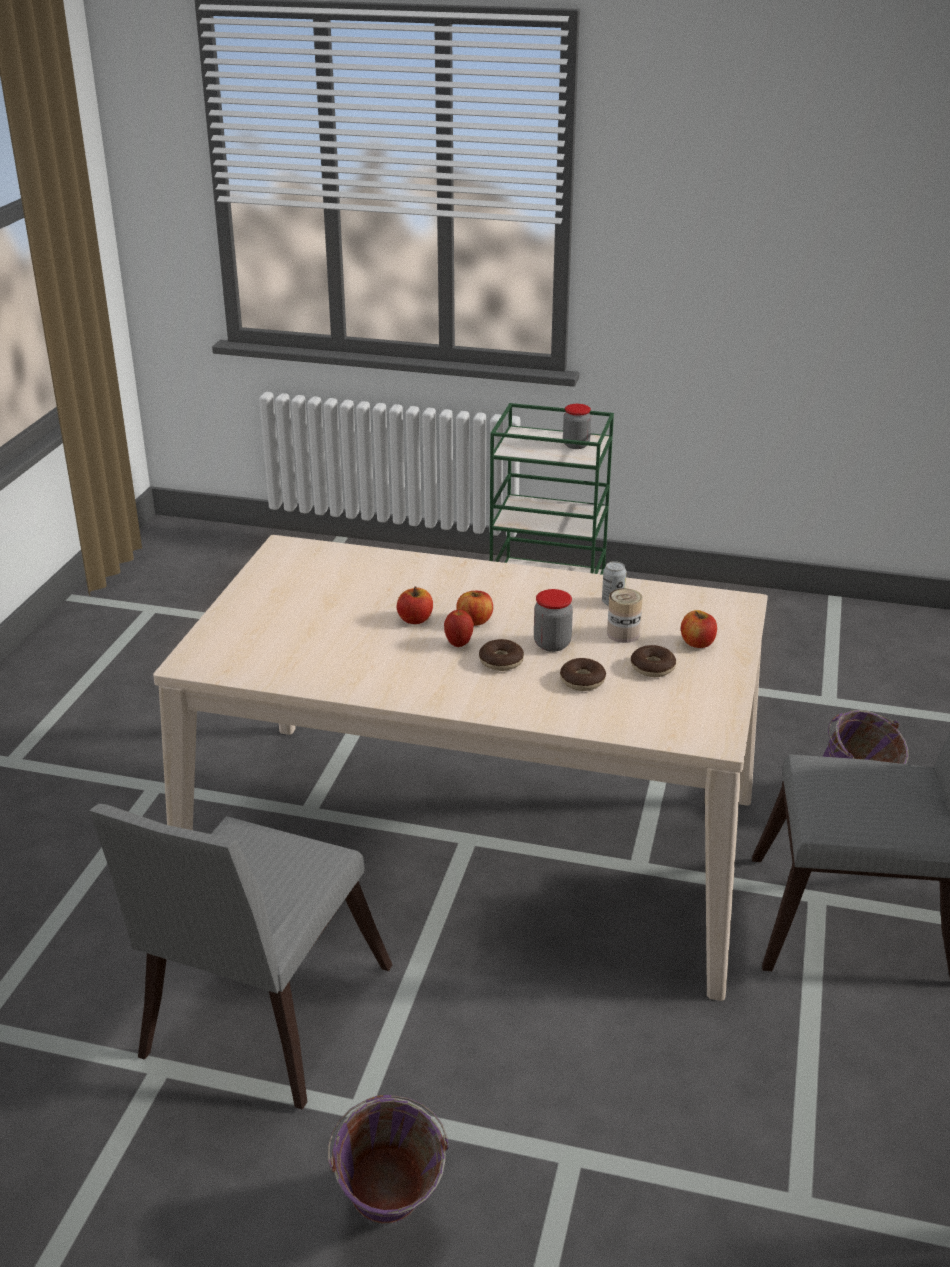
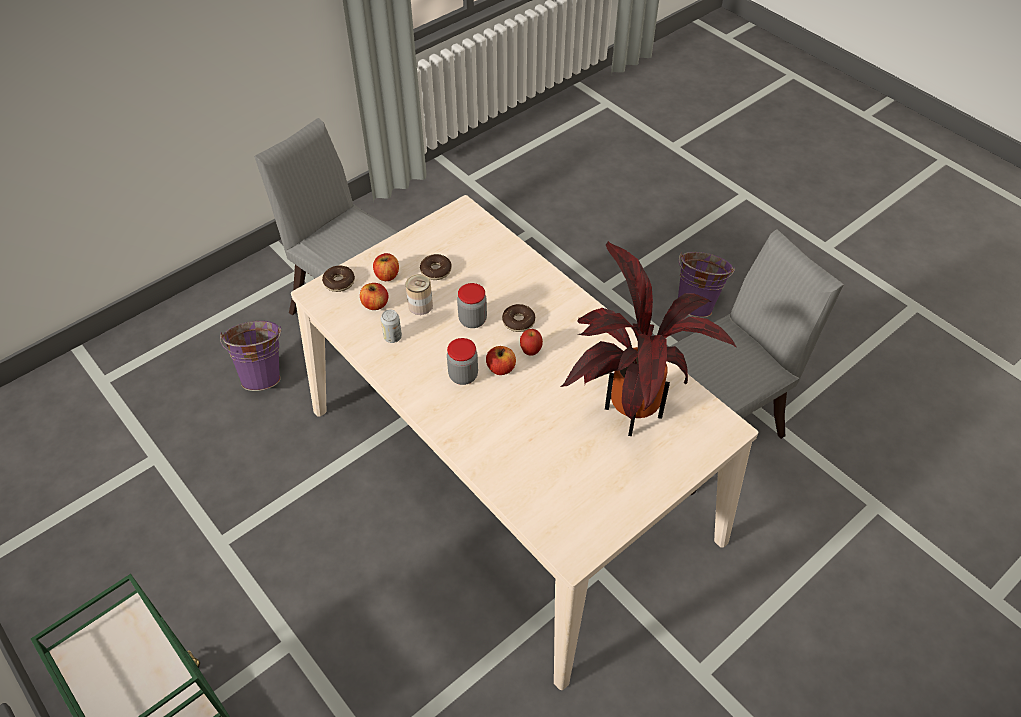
camera: 145 degrees left, 20 degrees up
apple [397,586,433,624] -> apple moved to [360,283,388,310]
donut [560,658,606,691] -> donut moved to [322,266,355,292]
jar [563,404,591,449] -> jar moved to [447,338,478,385]
none -> potted plant [560,241,737,436]

